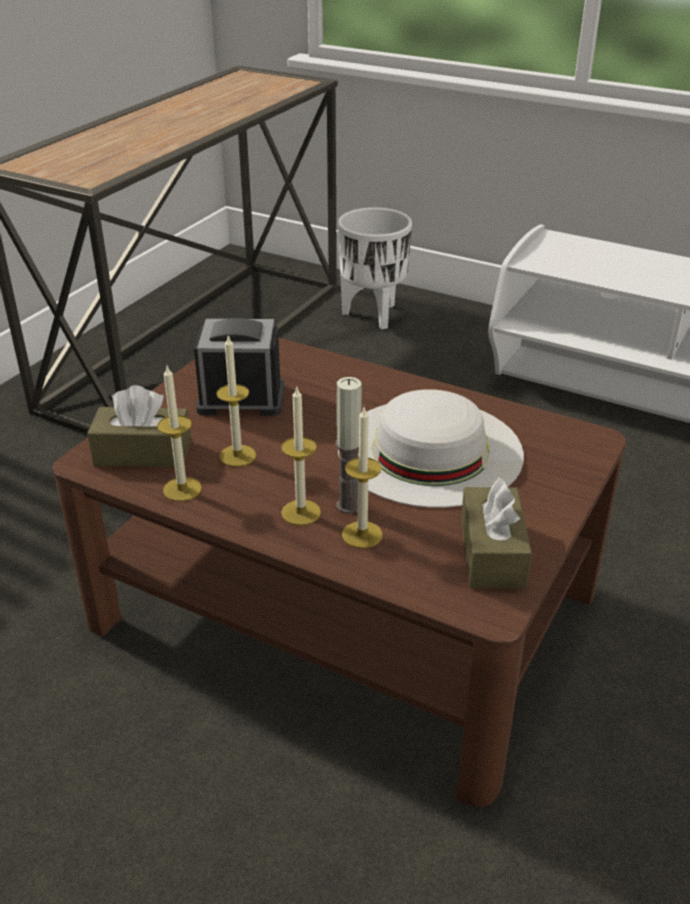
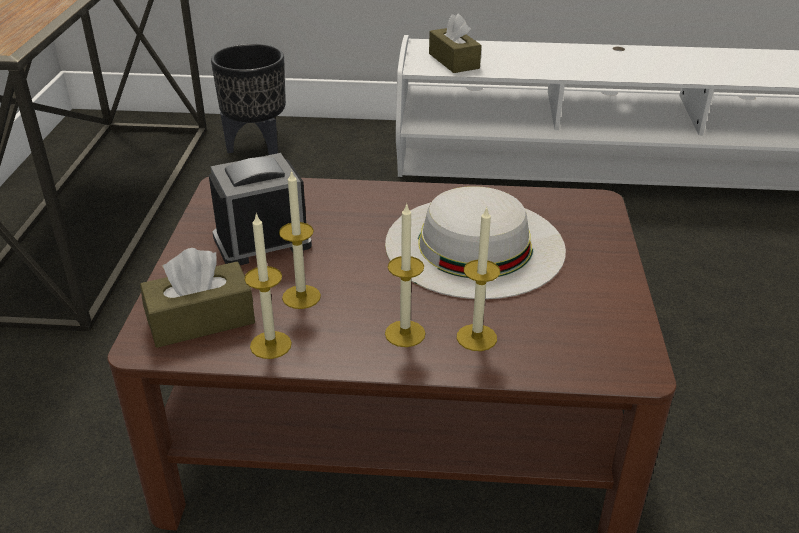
camera: 25 degrees left, 0 degrees up
candle [336,377,362,514] -> none
white planter [338,207,412,330] -> black planter [211,44,286,155]
brown tissue box [461,477,532,589] -> brown tissue box moved to [429,13,481,73]

